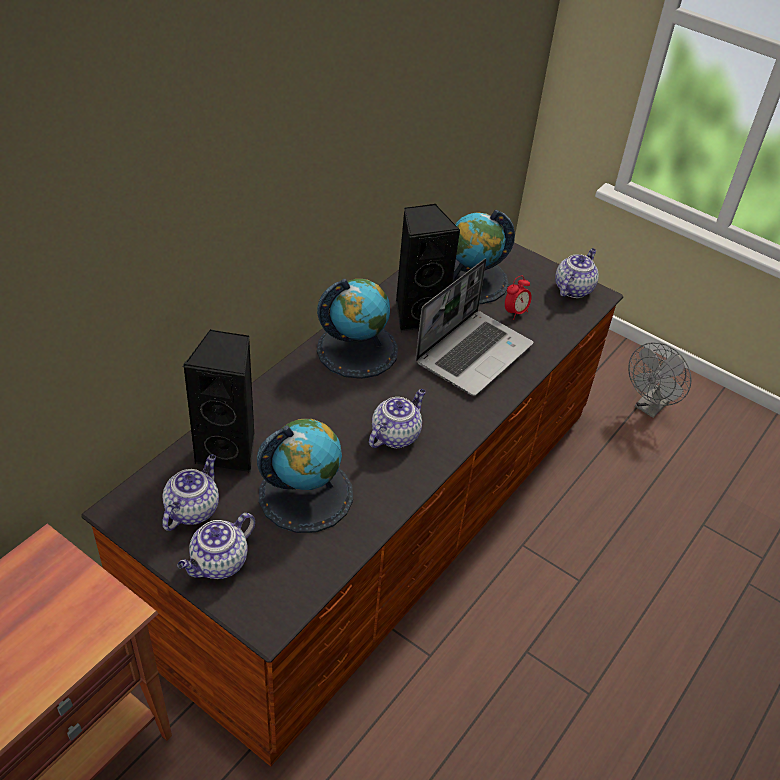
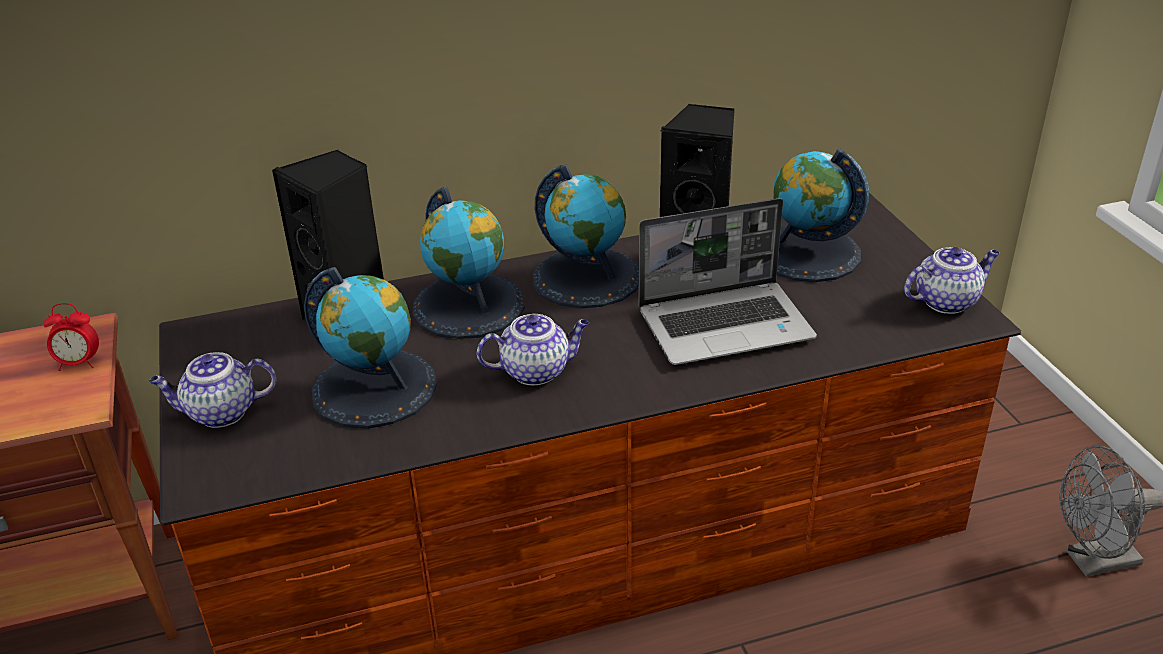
camera: 40 degrees right, 10 degrees down
teapot [162,454,219,531] -> none
alarm clock [505,276,532,320] -> alarm clock moved to [43,303,99,371]
none -> globe [413,187,525,339]

